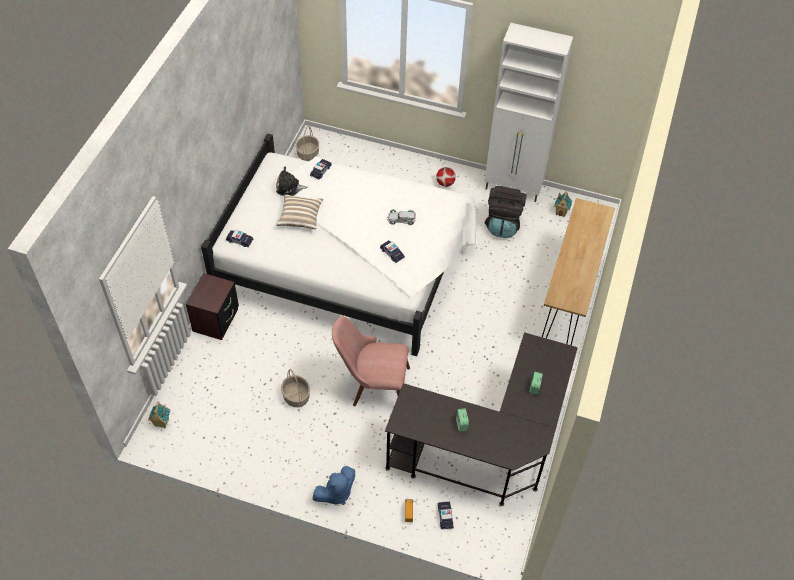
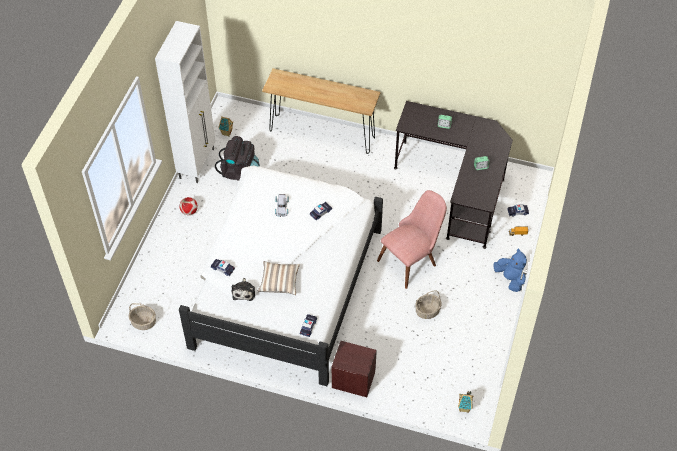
camera: 90 degrees left, 0 degrees up
pink chair [332,316,410,406] -> pink chair turned 135 degrees counterclockwise [377,190,447,289]

